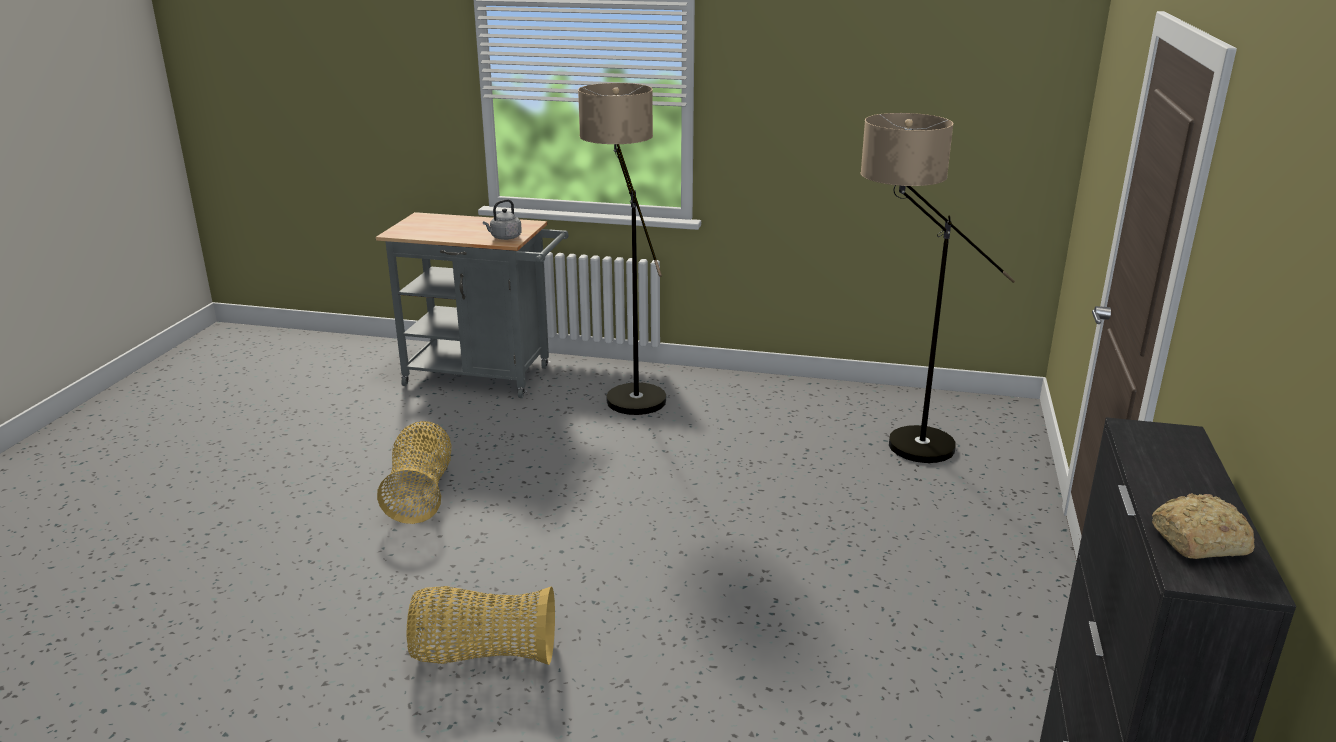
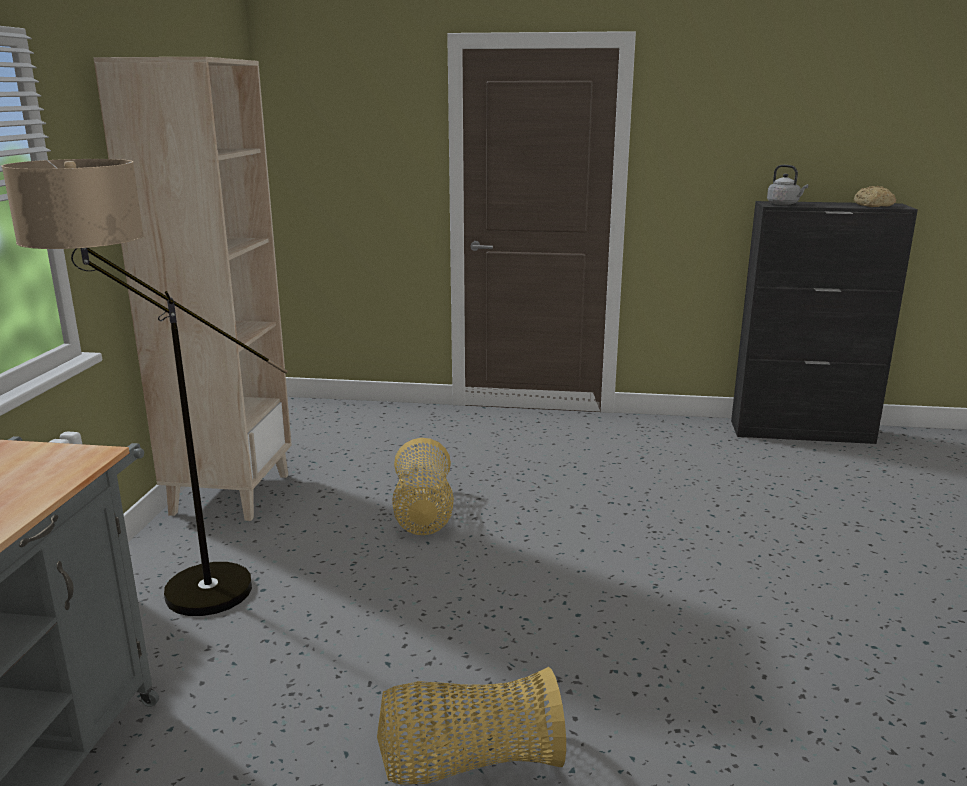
camera: 95 degrees left, 5 degrees down
basket [407,586,555,665] -> basket moved to [392,438,454,535]
grey kettle [483,199,522,240] -> grey kettle moved to [767,165,808,205]
floor lamp [860,113,1015,463] -> none
none -> beige bookcase [93,57,292,521]

